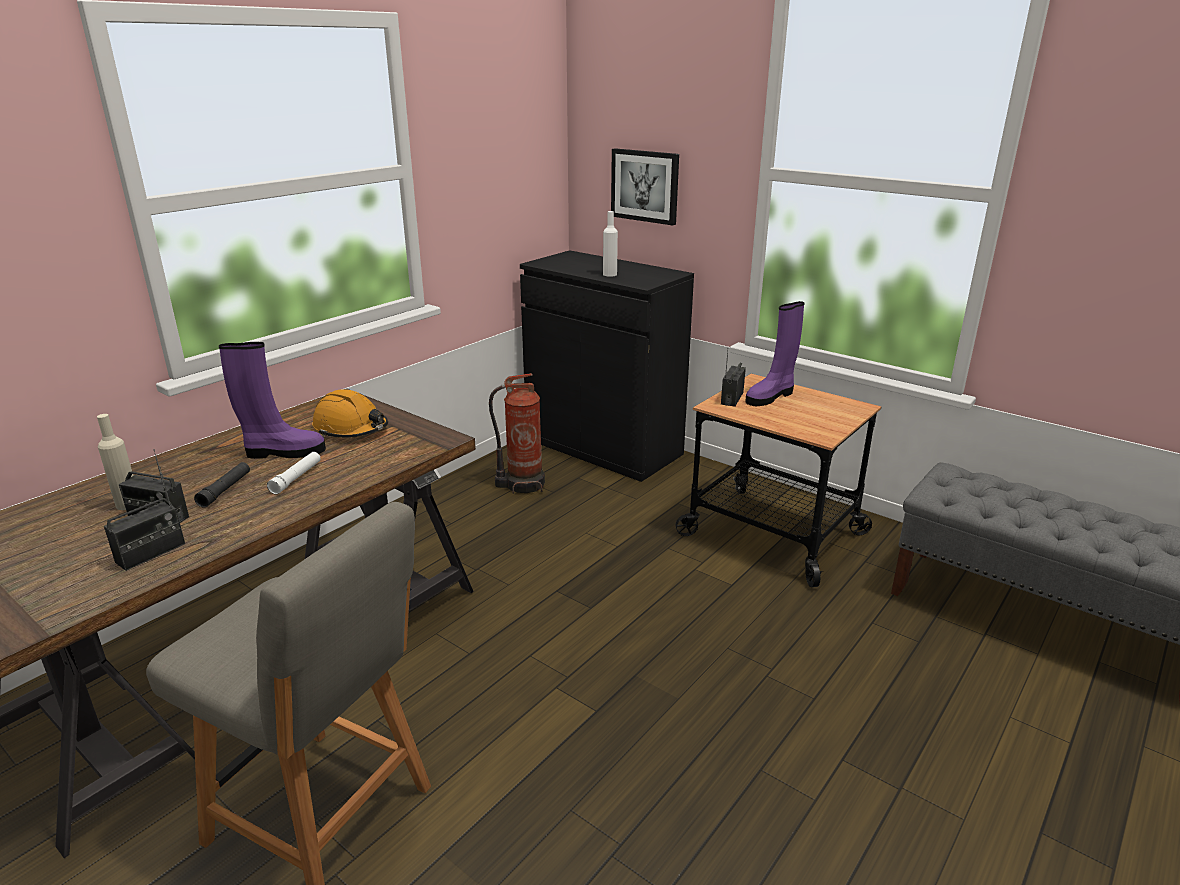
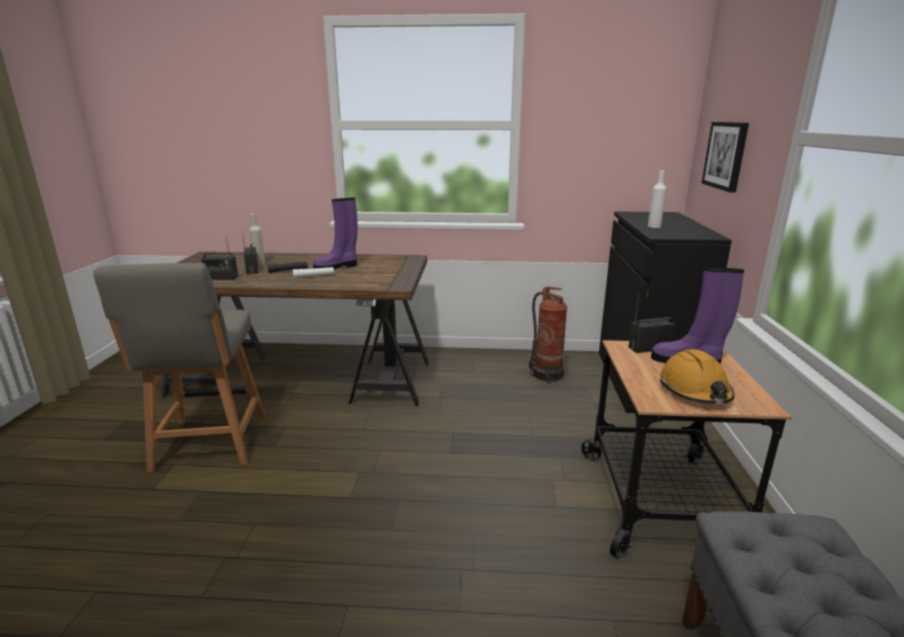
camera: 55 degrees right, 5 degrees down
purple boot [219,342,326,459] -> purple boot turned 105 degrees clockwise [313,197,358,270]
orange hard hat [312,389,388,438] -> orange hard hat moved to [660,349,735,404]

